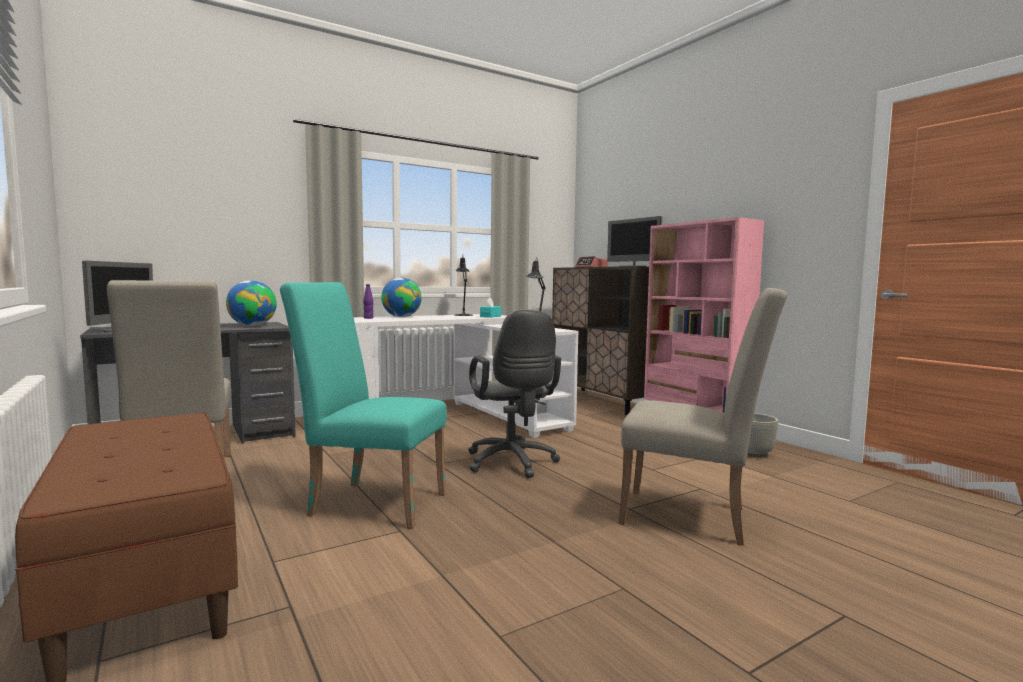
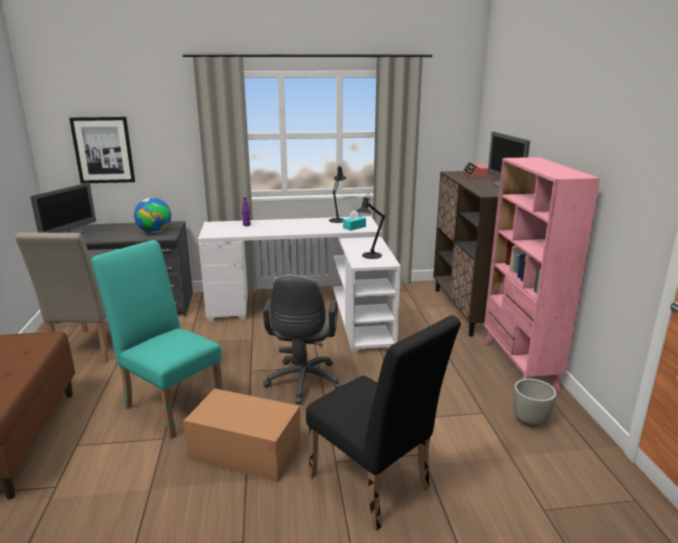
camera: 25 degrees right, 15 degrees up
globe [381,278,422,317] -> none
beige chair [619,288,788,546] -> black chair [306,315,461,530]
none -> picture [69,117,135,184]
none -> cardboard box [183,389,301,482]

